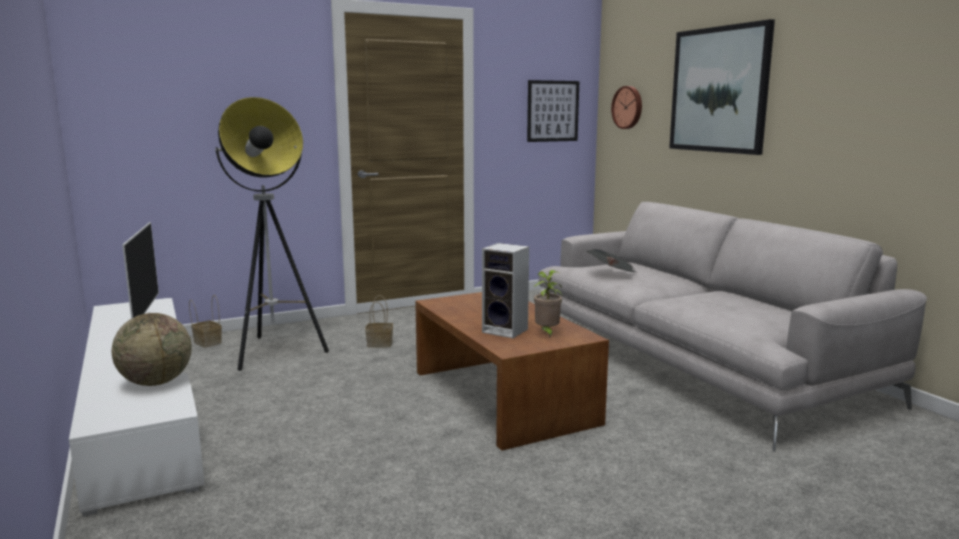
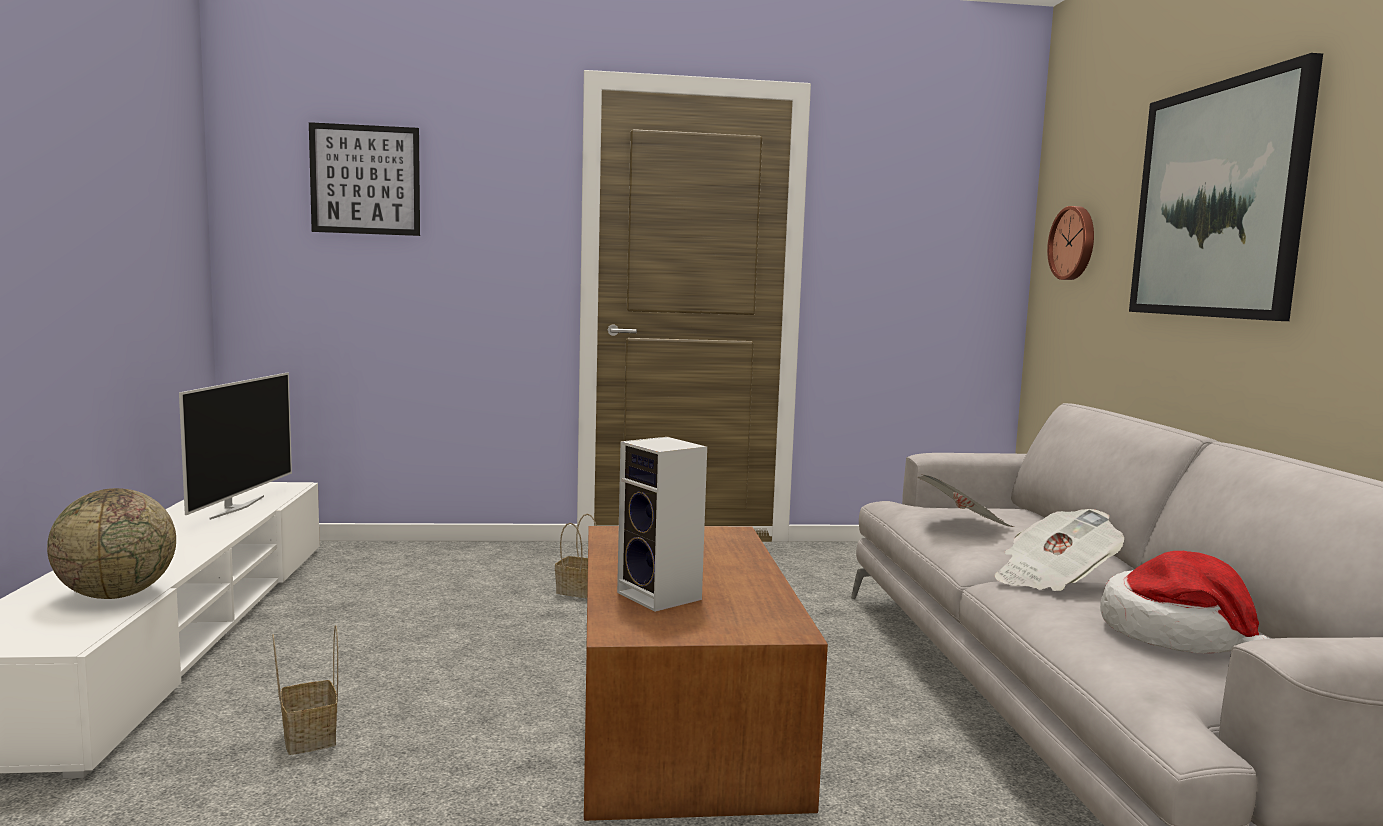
camera: 20 degrees right, 5 degrees down
basket [189,295,222,348] -> basket moved to [272,625,338,755]
floor lamp [215,97,329,371] -> none
picture [527,80,579,142] -> picture moved to [309,122,420,236]
potted plant [533,270,563,339] -> none
none -> newspaper [995,509,1124,591]
none -> hat [1100,551,1270,653]

